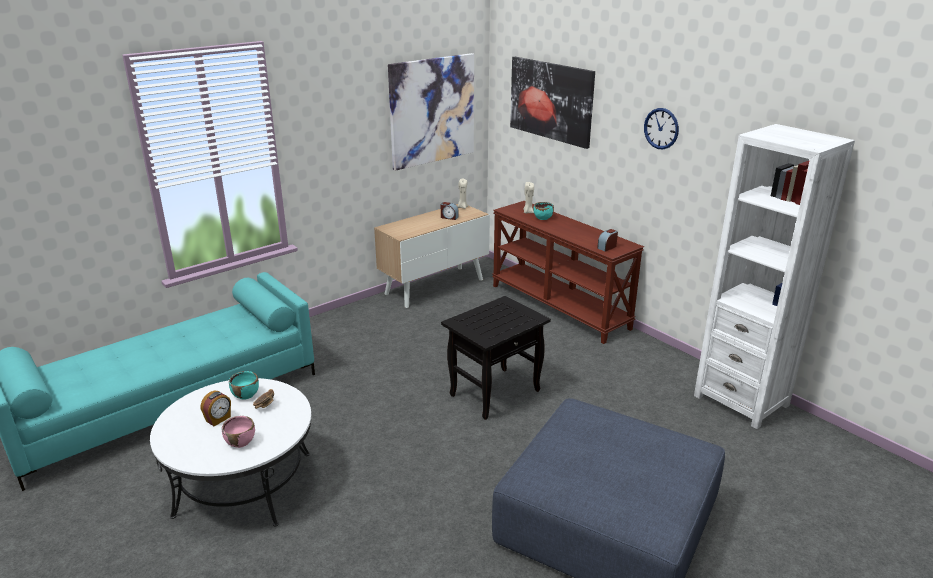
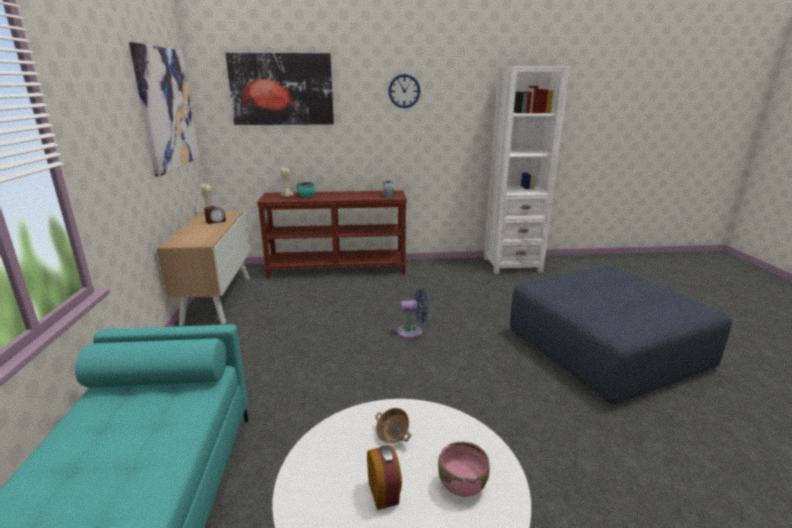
camera: 55 degrees left, 5 degrees down
turquoise bowl [229,371,259,400] -> none
black side table [441,296,551,420] -> blue fan [397,289,428,339]

